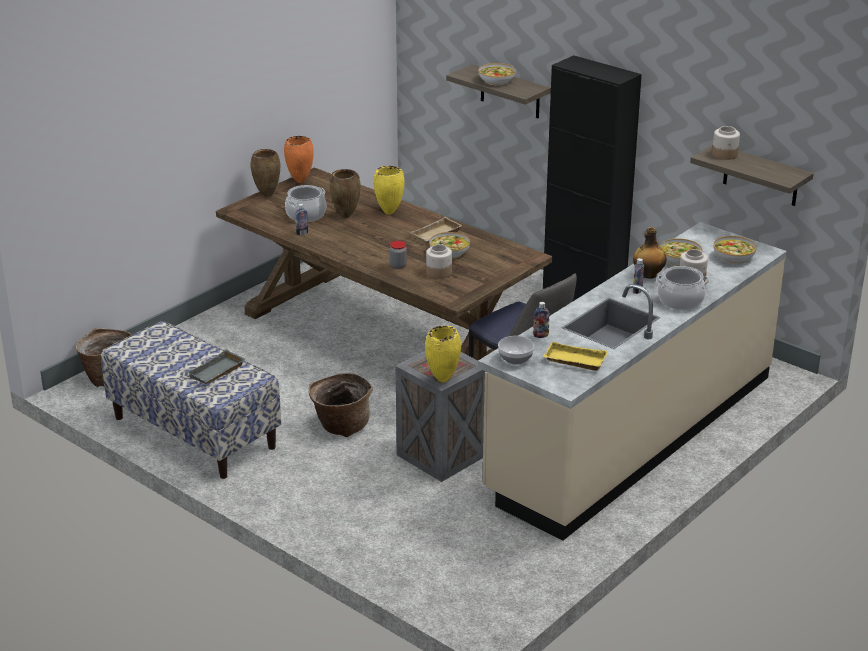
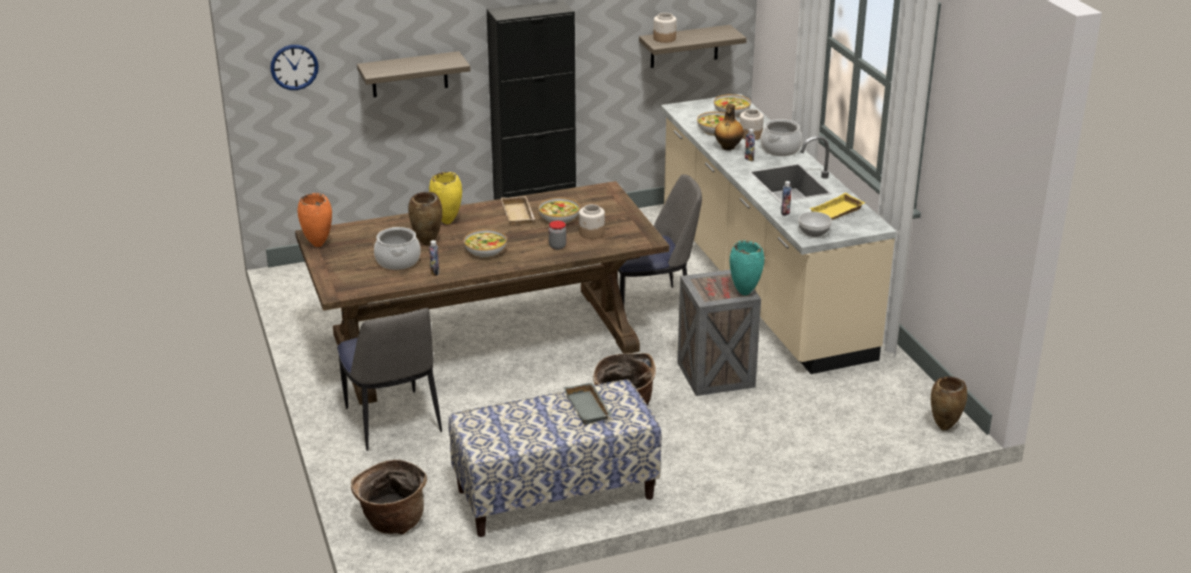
camera: 60 degrees left, 0 degrees up
brown vase [250,149,280,197] -> brown vase moved to [931,376,967,431]
yellow vase [425,326,461,383] -> turquoise vase [730,240,764,295]
bowl [479,63,516,86] -> bowl moved to [464,229,507,258]
none -> wall clock [270,45,319,90]
none -> chair [337,308,442,451]

